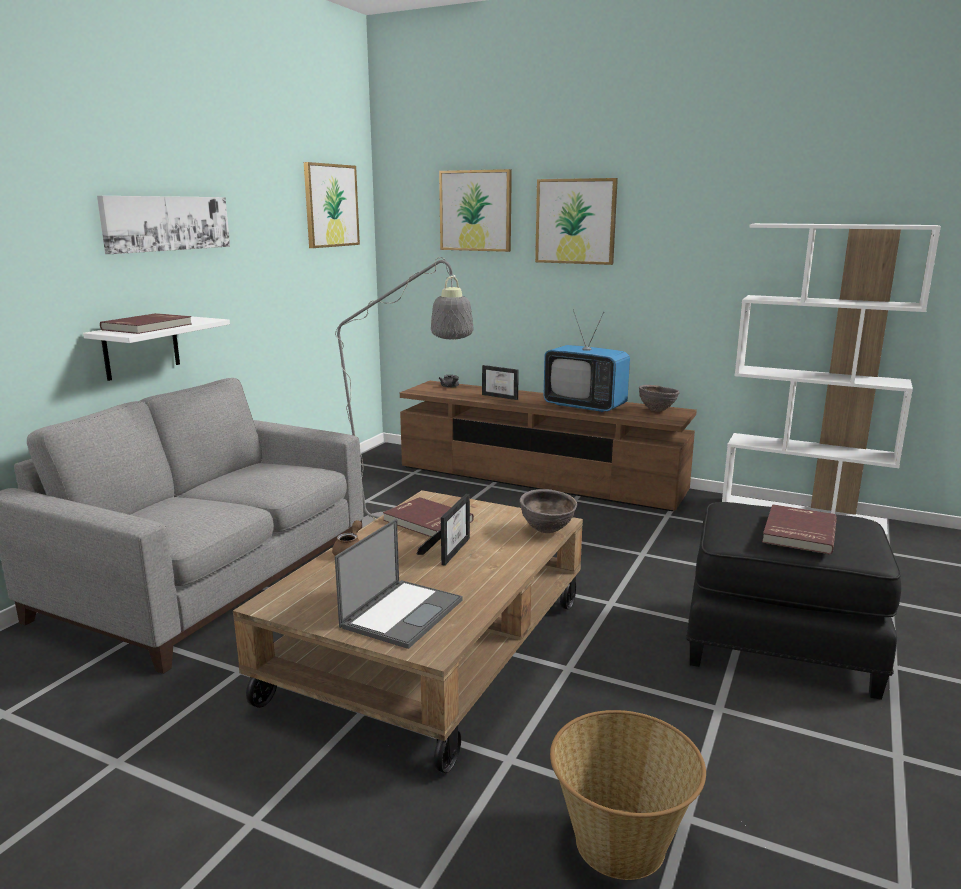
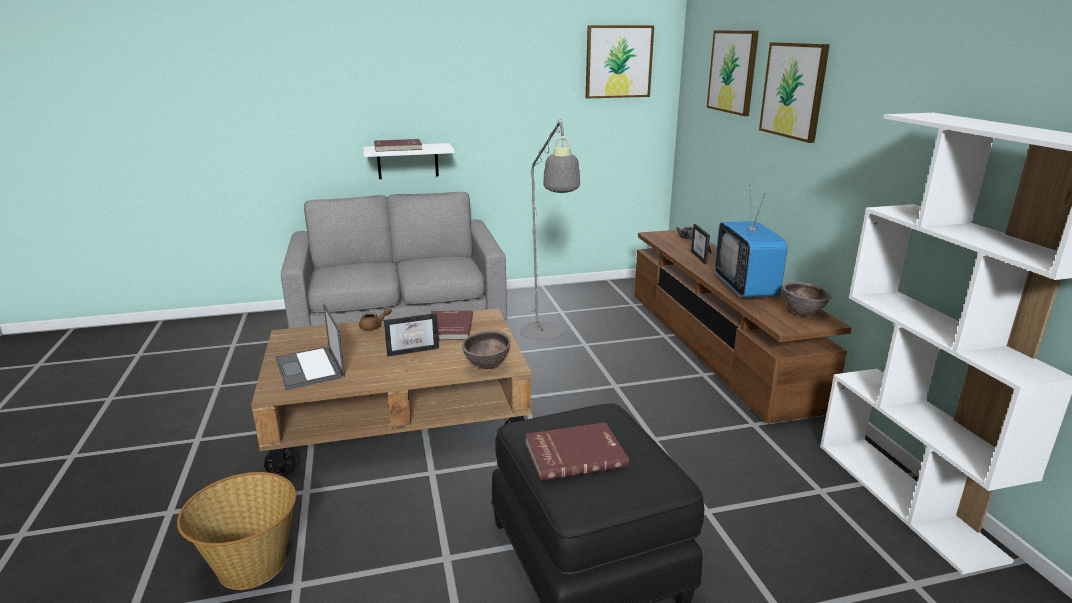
camera: 50 degrees right, 5 degrees up
picture [97,196,230,254] -> none
laptop [335,519,463,649] -> laptop turned 75 degrees clockwise [276,304,345,390]

